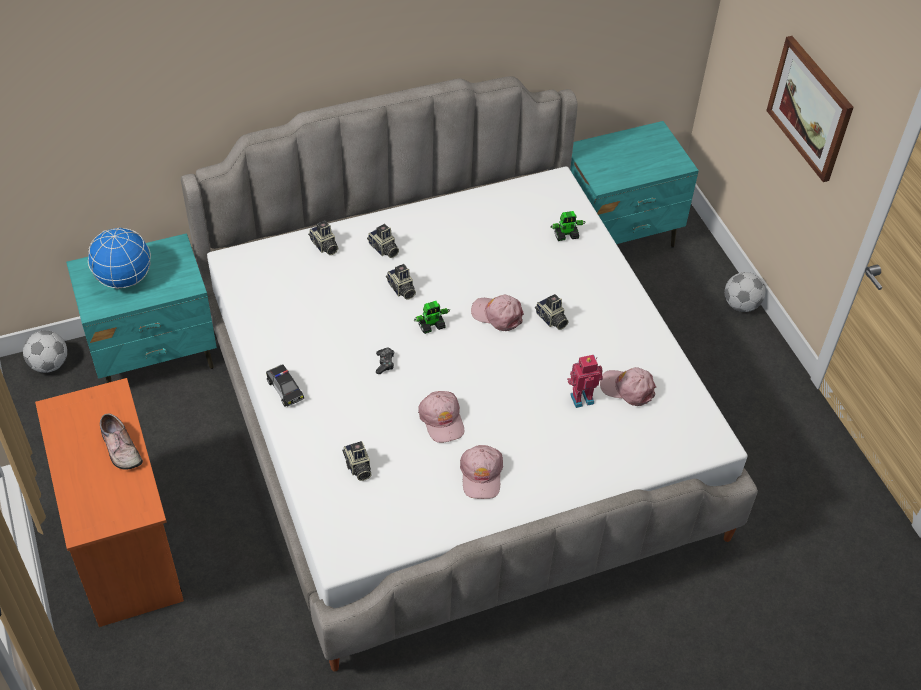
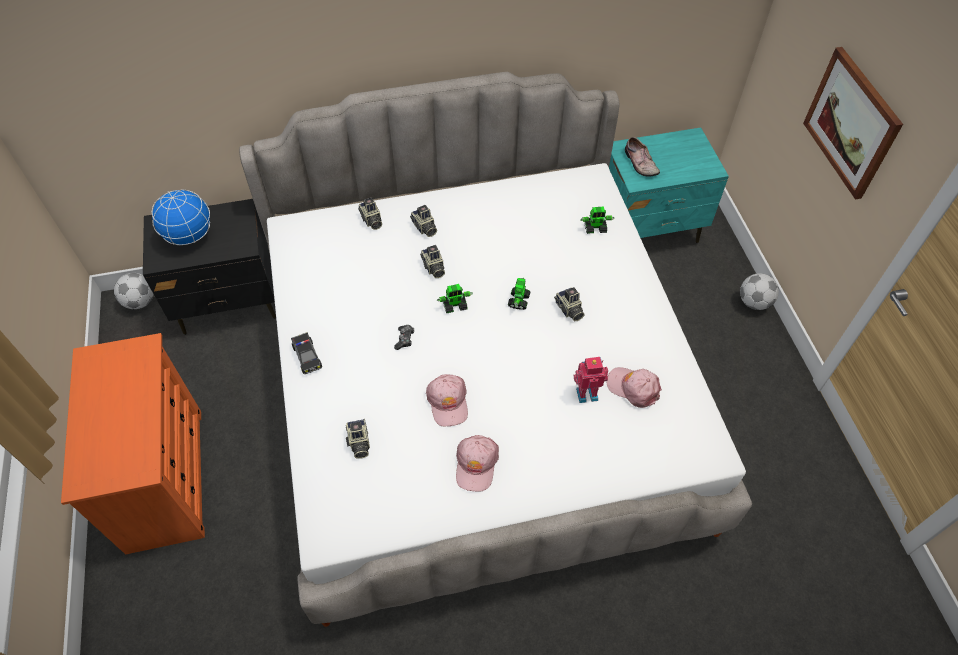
camera: 10 degrees right, 5 degrees up
turquoise nightstand [66,233,217,383] -> black nightstand [143,199,276,335]
shoe [100,414,143,470] -> shoe moved to [625,137,660,177]
pink cap [471,295,524,331] -> toy robot [508,278,530,310]

